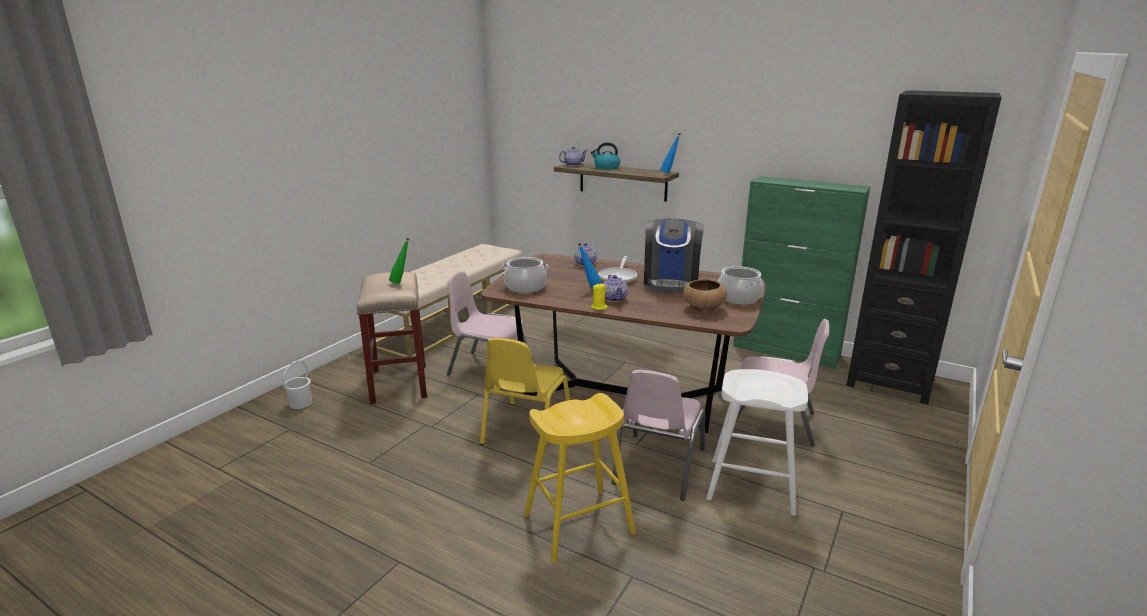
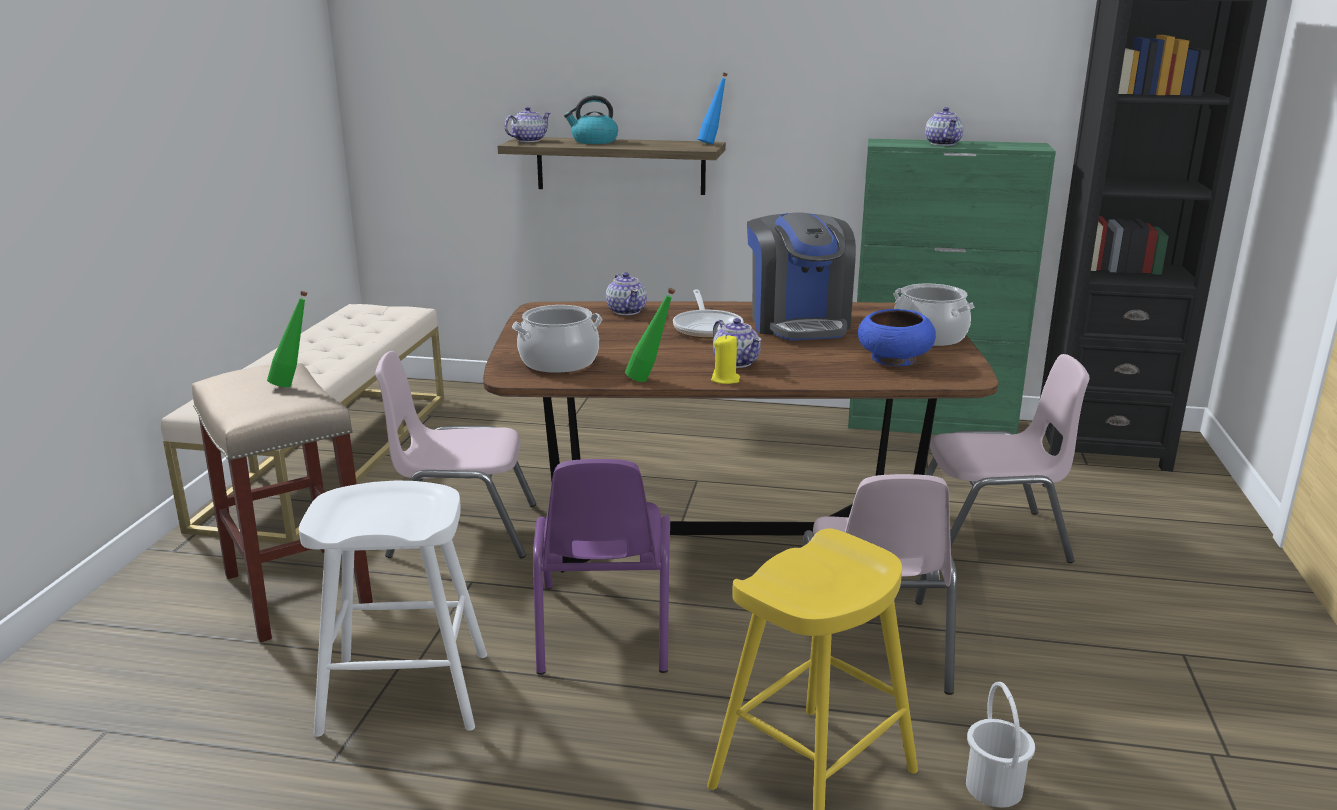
camera: 20 degrees left, 0 degrees up
white bucket [283,360,312,409] -> white bucket moved to [966,682,1035,807]
yellow chair [480,338,570,445] -> purple chair [533,459,670,675]
blue bottle [578,243,602,291] -> none
brown bowl [683,279,727,313] -> blue bowl [858,309,936,366]
white stool [707,369,808,516] -> white stool moved to [299,481,487,737]
none -> green bottle [625,288,675,382]
none -> teapot [925,107,963,146]

